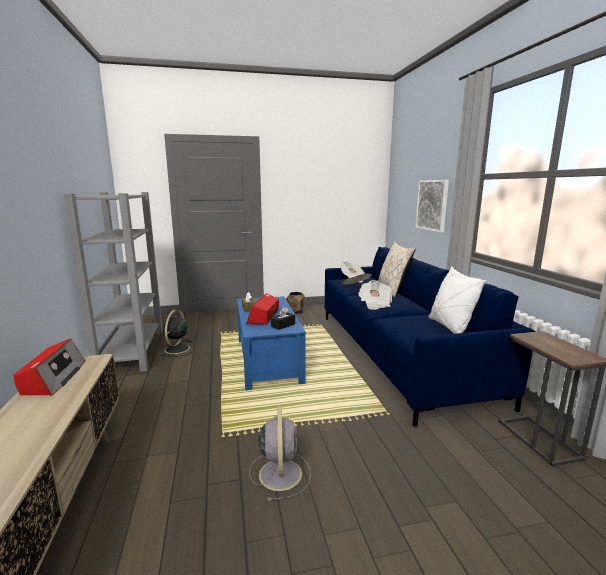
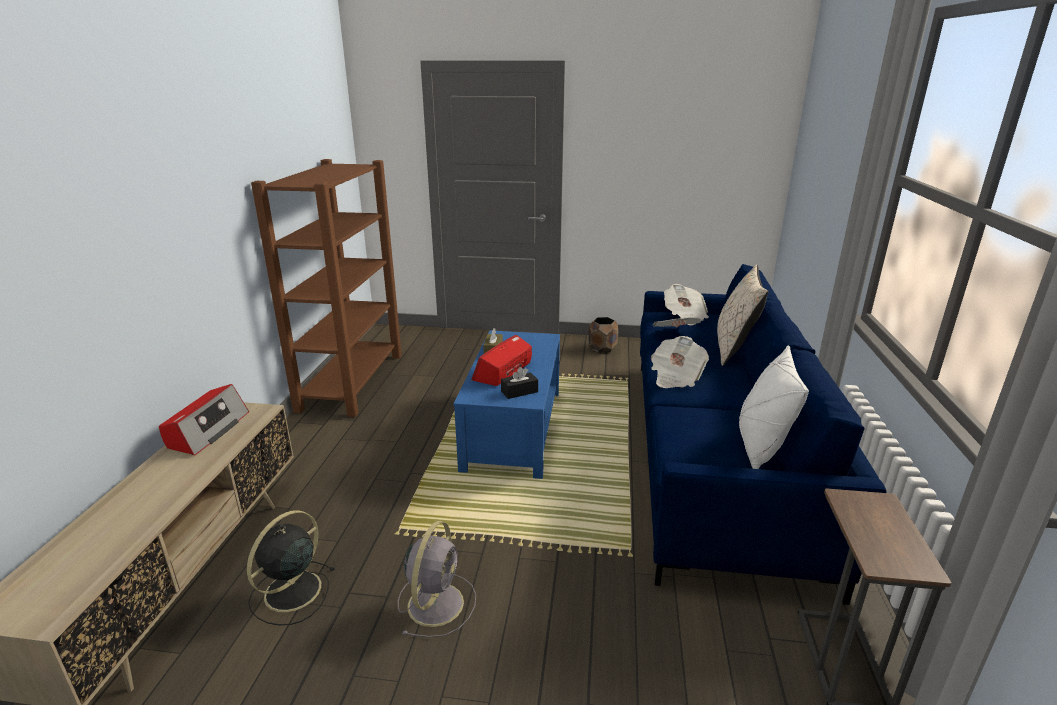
camera: 20 degrees right, 10 degrees up
grey bookcase [64,192,163,372] -> brown bookcase [251,159,402,417]
black fan [158,310,194,357] -> black fan moved to [247,510,334,625]
picture [415,180,449,233] -> none

